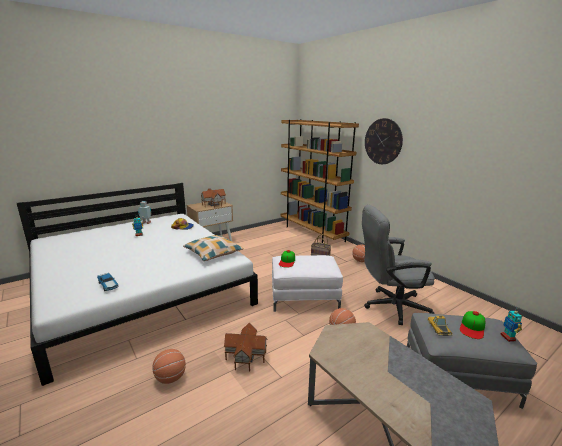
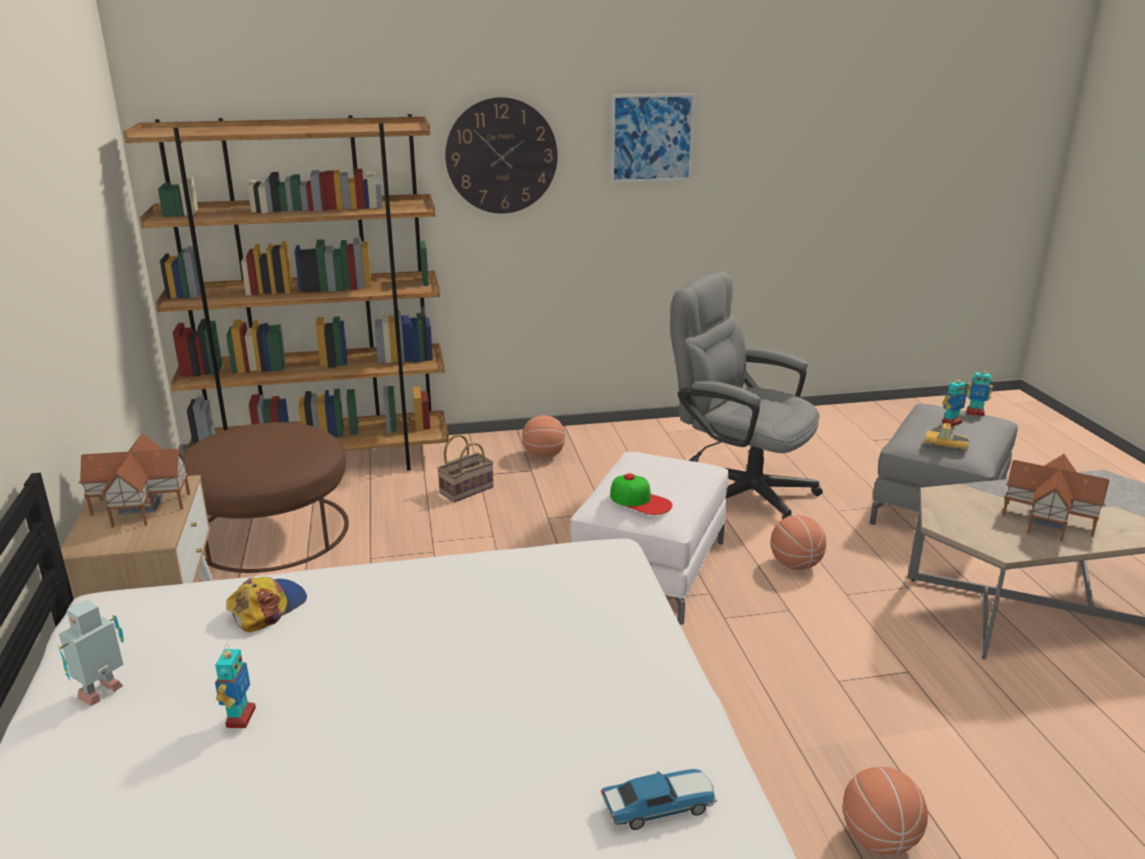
camera: 65 degrees left, 5 degrees up
pillow [183,235,244,261] -> none
toy house [224,322,268,371] -> toy house moved to [1002,454,1110,542]
grey office chair [362,205,435,325] -> grey office chair turned 105 degrees clockwise [670,271,823,519]
cap [460,311,485,339] -> toy robot [942,375,967,426]
none -> brown ottoman [183,422,349,573]
none -> picture [611,93,696,183]

